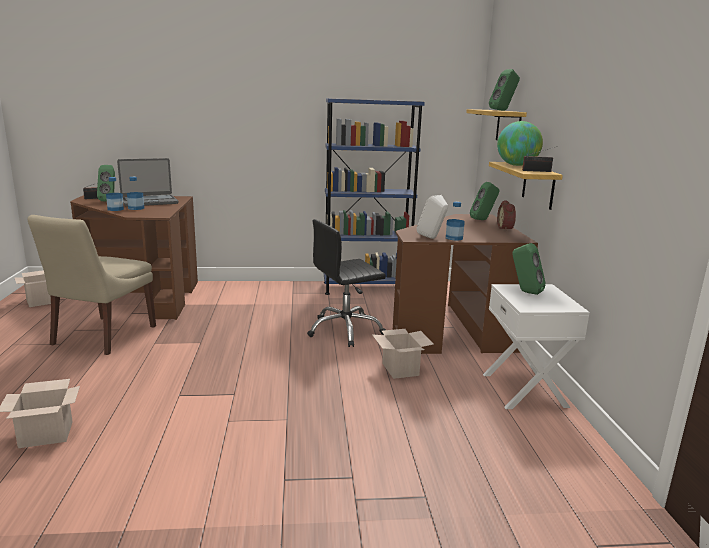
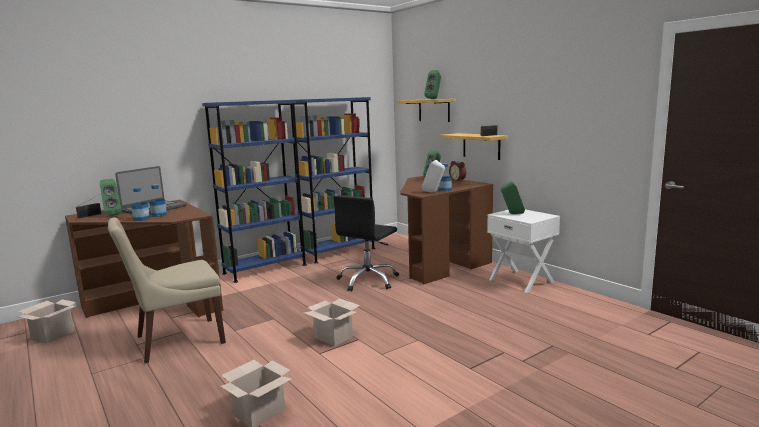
camera: 30 degrees left, 5 degrees down
beige chair [27,215,156,355] -> beige chair turned 75 degrees clockwise [108,217,226,363]
cardboard box [372,329,434,379] -> cardboard box moved to [304,298,360,346]
globe [497,121,543,166] -> none
none -> blue bookcase [202,100,307,283]

